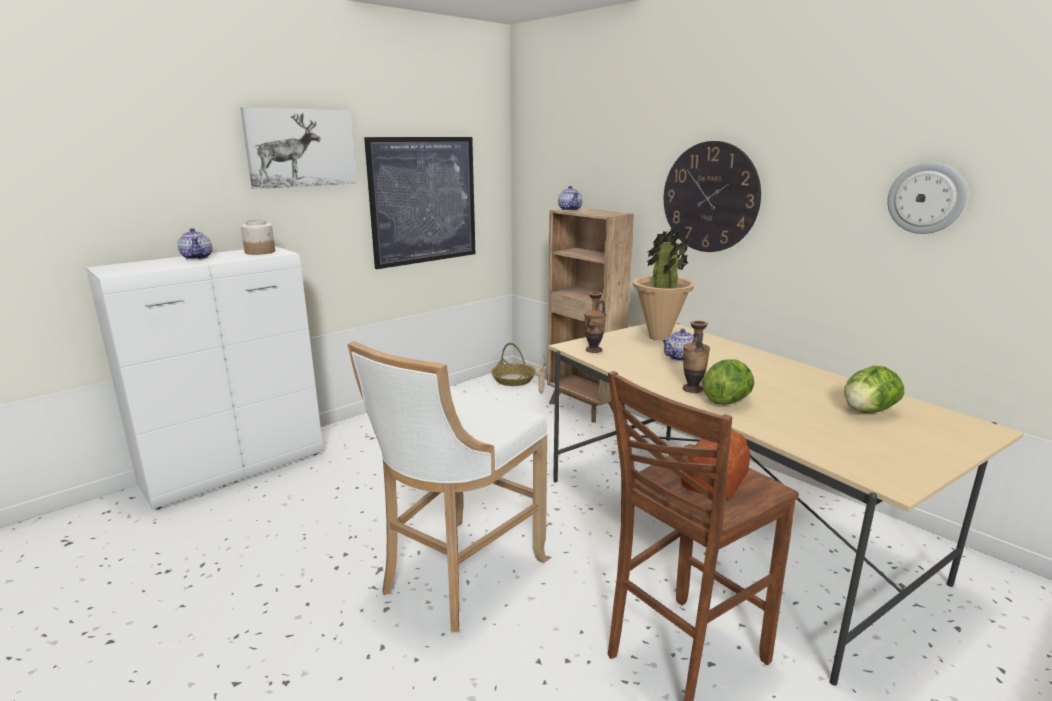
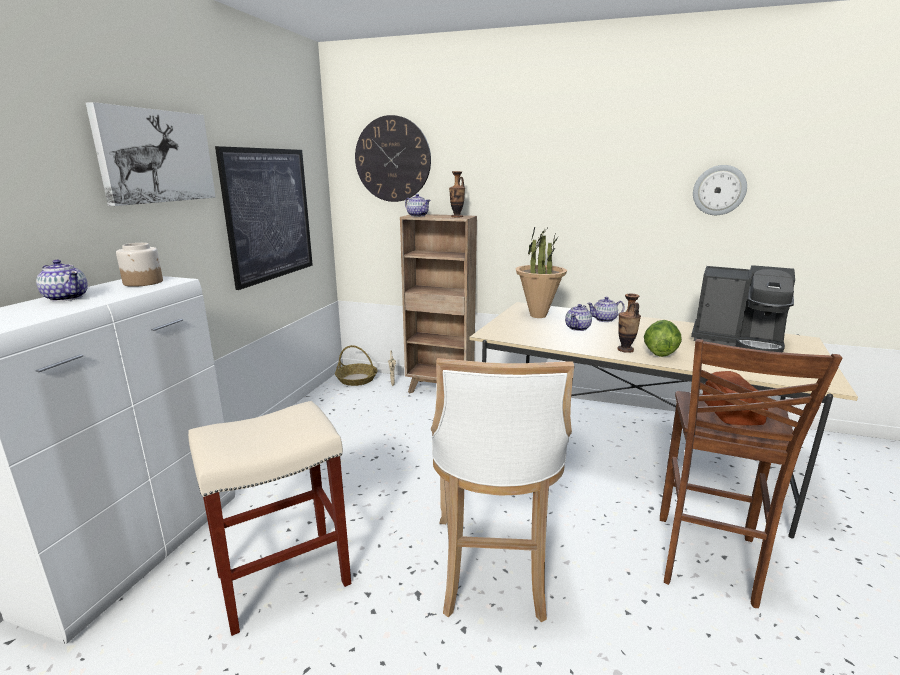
camera: 30 degrees left, 0 degrees up
vase [584,291,606,353] -> vase moved to [449,171,465,218]
wall clock [664,141,761,252] -> wall clock moved to [355,115,431,202]
lettuce [844,366,904,413] -> coffee machine [691,265,795,352]
none -> beige stool [188,401,351,636]
none -> teapot [587,297,625,322]

